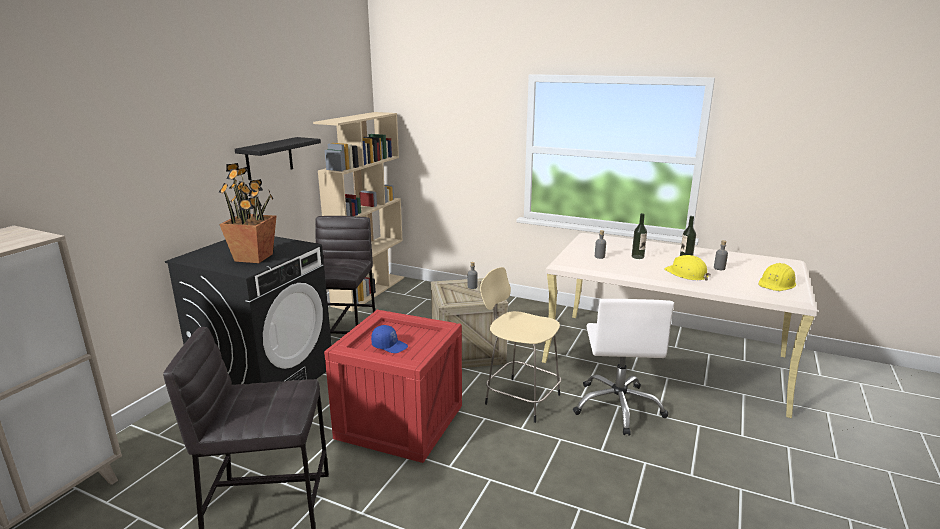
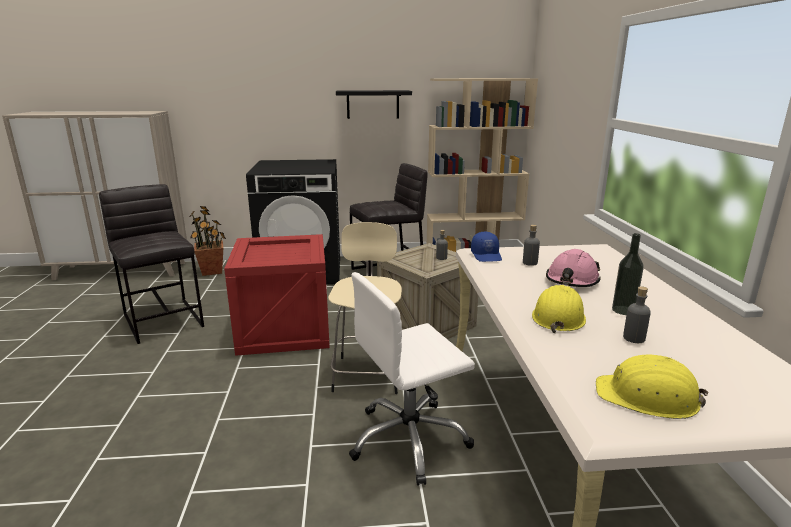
camera: 60 degrees right, 0 degrees up
potted plant [219,163,276,263] -> potted plant moved to [189,206,226,276]
blue cap [371,325,408,353] -> blue cap moved to [471,232,502,262]
bottle [632,213,647,259] -> pink hard hat [546,249,601,287]

